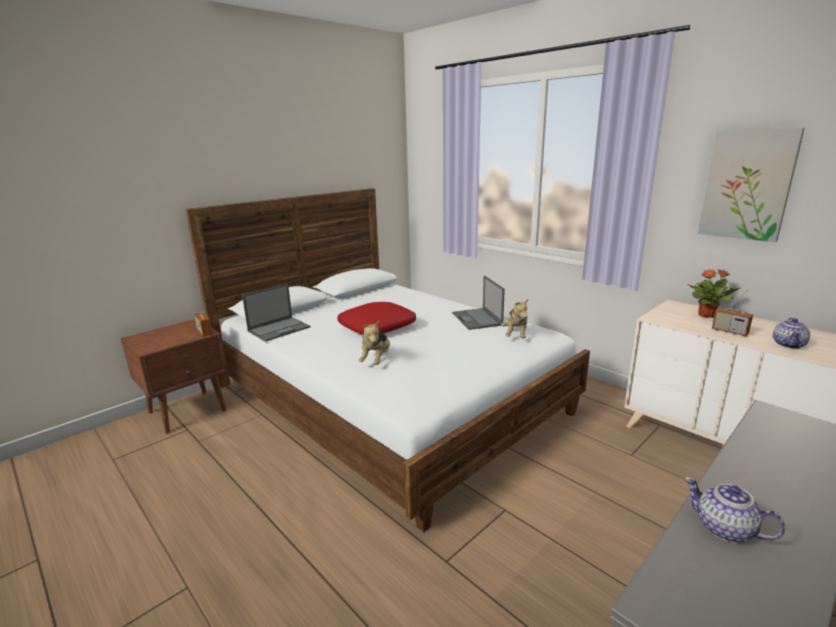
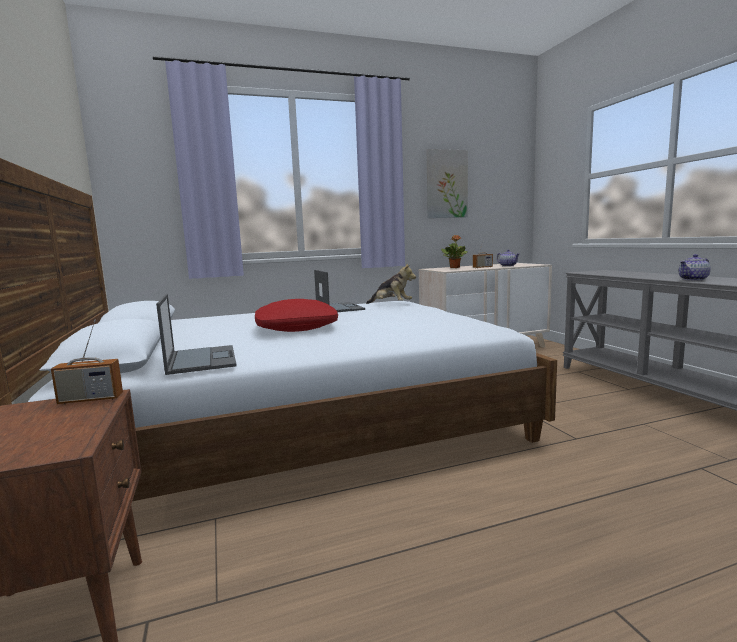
camera: 65 degrees left, 10 degrees down
plush toy [358,321,390,365] -> none
laptop [452,276,505,330] -> laptop turned 120 degrees counterclockwise [314,270,365,312]

